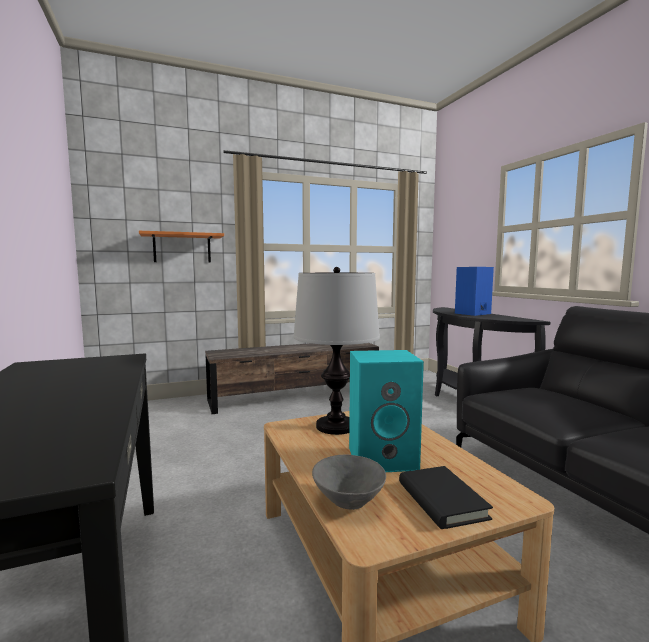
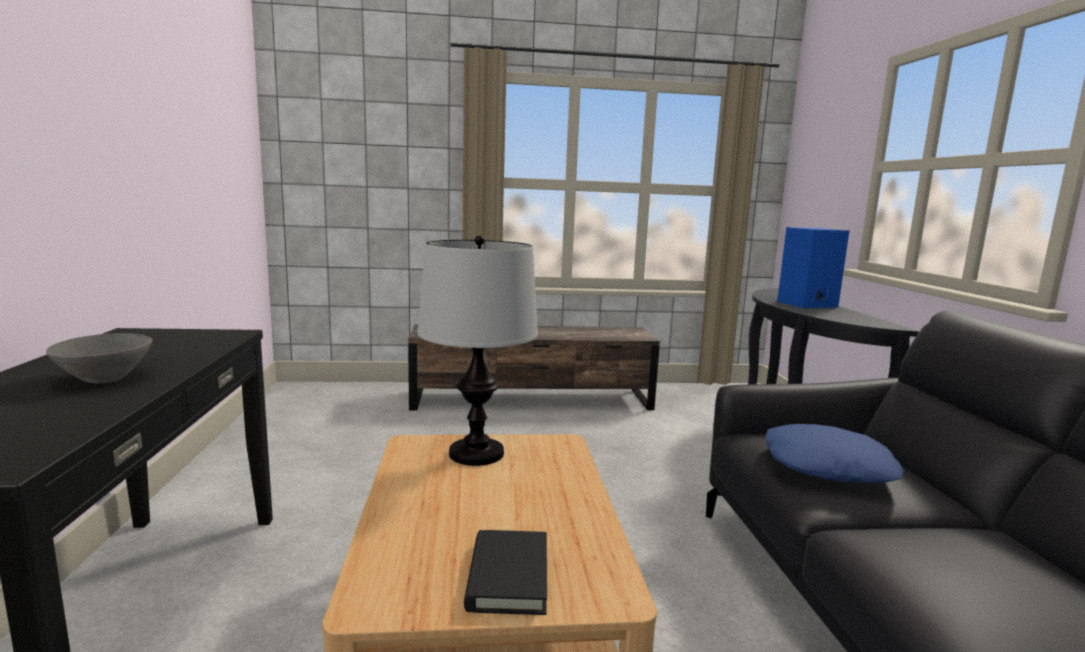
camera: 15 degrees right, 5 degrees up
orange shelf [139,231,224,263] -> none
grey bowl [312,454,386,510] -> grey bowl moved to [46,333,152,383]
turquoise speaker [349,350,424,472] -> none
none -> blue pillow [765,424,904,483]

